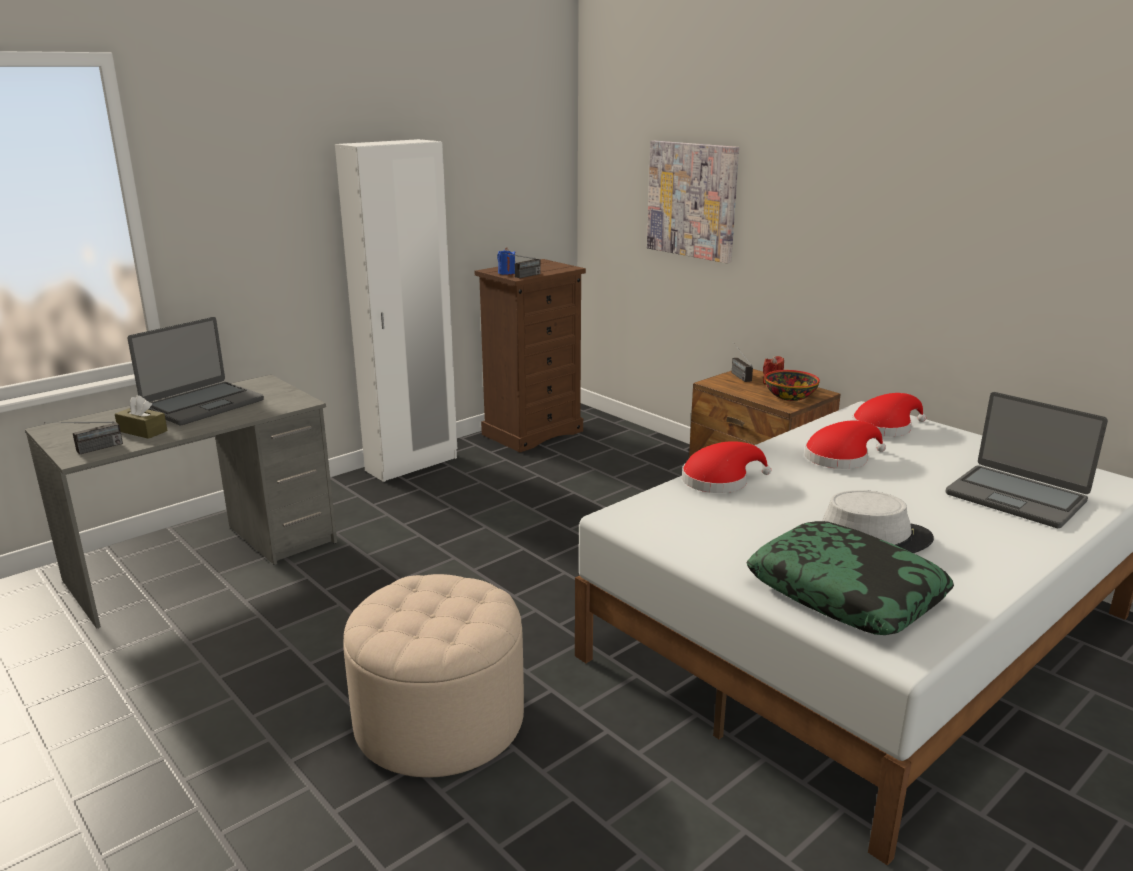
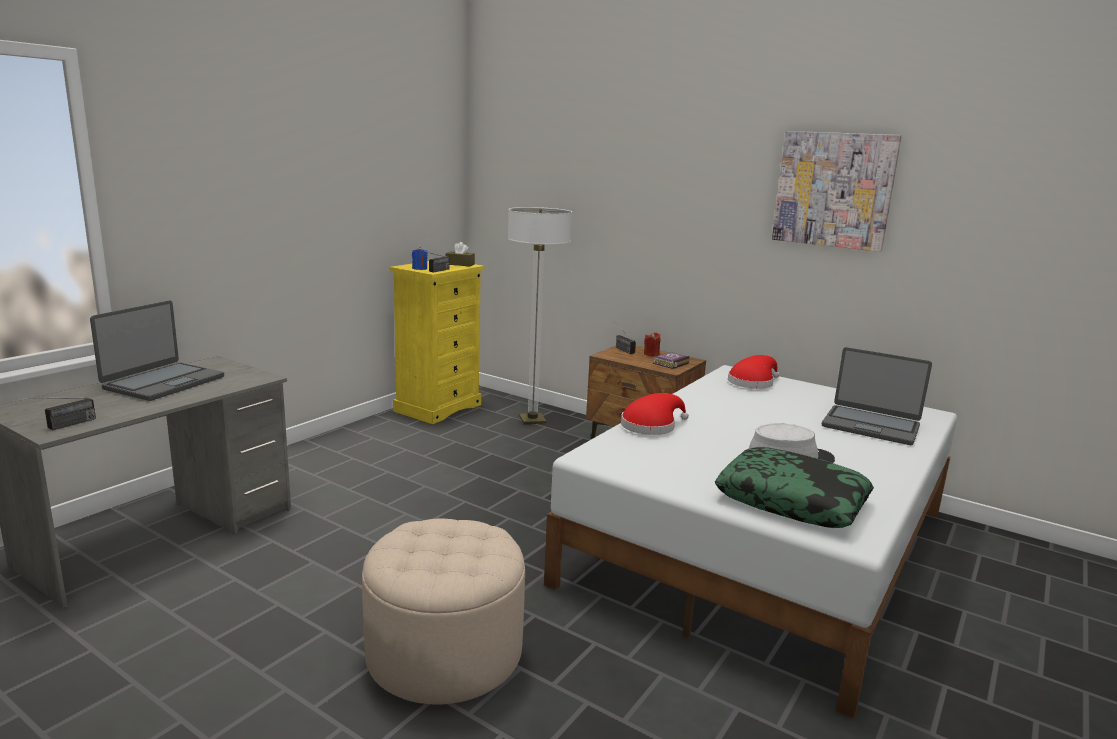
camera: 15 degrees left, 5 degrees down
brown tissue box [115,395,168,439] -> brown tissue box moved to [446,242,475,267]
white wardrobe [335,139,457,482] -> none
brown dresser [474,259,586,452] -> yellow dresser [389,261,484,424]
picture [647,141,739,263] -> picture moved to [772,131,902,252]
bowl [765,370,820,401] -> book [653,352,690,369]
red hat [804,421,886,469] -> none
none -> floor lamp [508,207,572,424]

